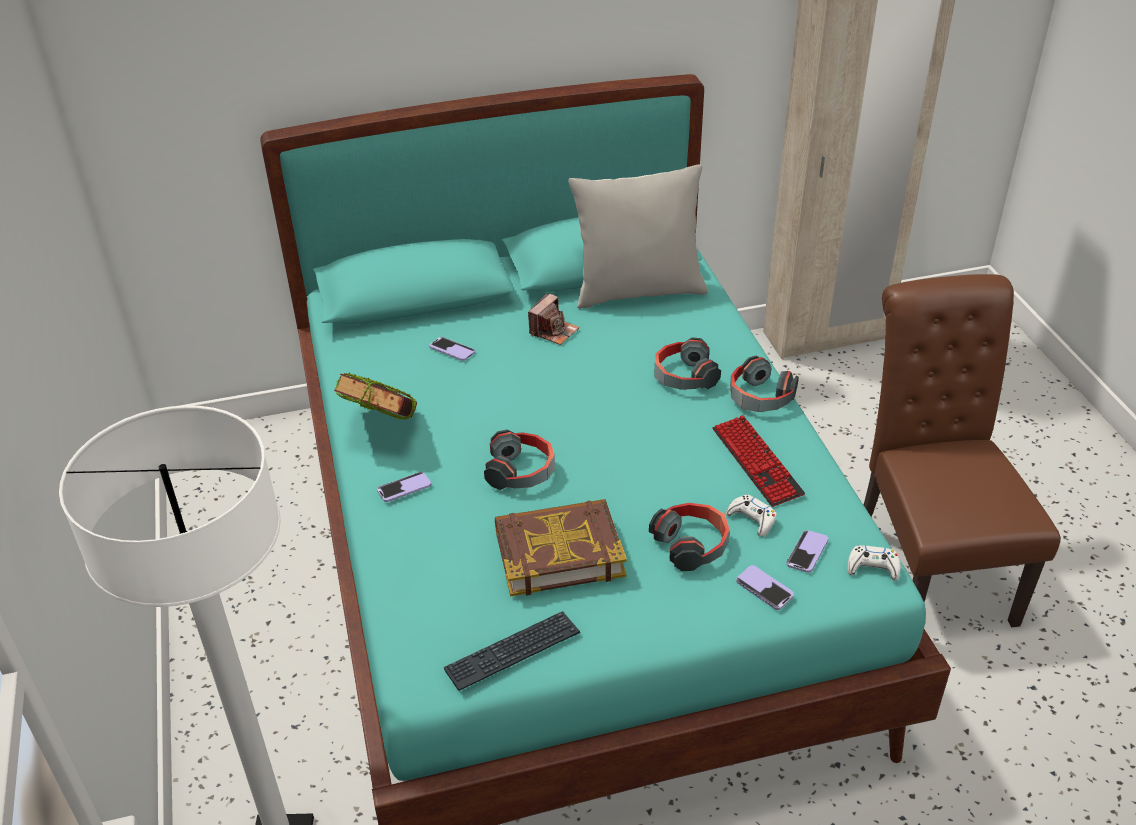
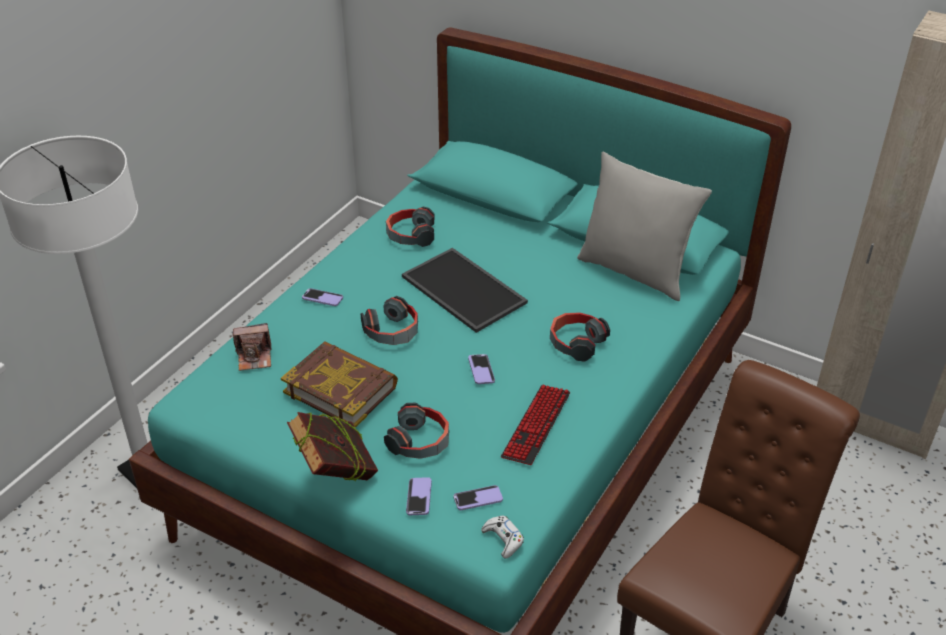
camera: 45 degrees right, 0 degrees up
book [334,373,417,420] -> book moved to [287,412,378,481]
phone [429,337,475,361] -> phone moved to [468,354,495,384]
keyboard [444,611,580,691] -> none
camera [528,293,580,345] -> camera moved to [232,323,271,371]
white game controller [726,495,777,537] -> none
headphones [730,355,799,412] -> headphones moved to [386,207,435,247]
none -> tray [402,248,528,333]

